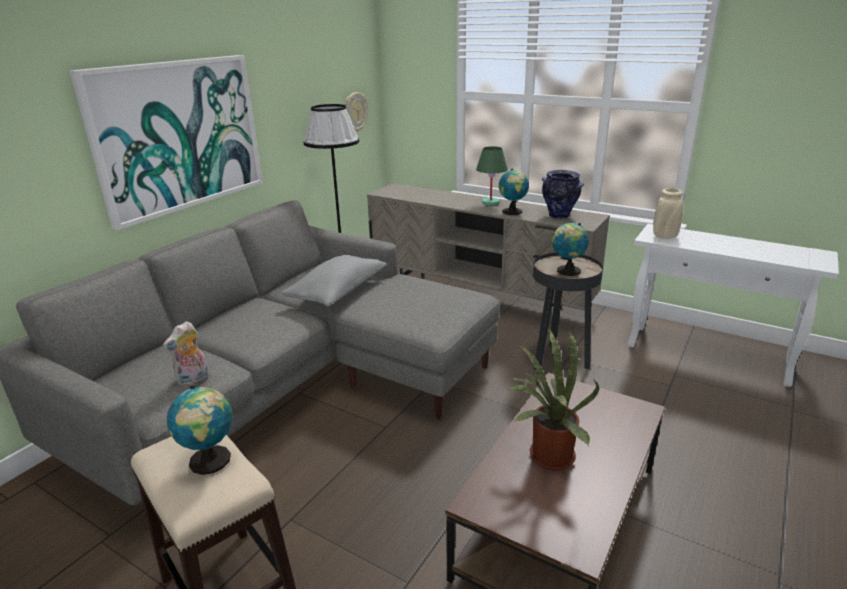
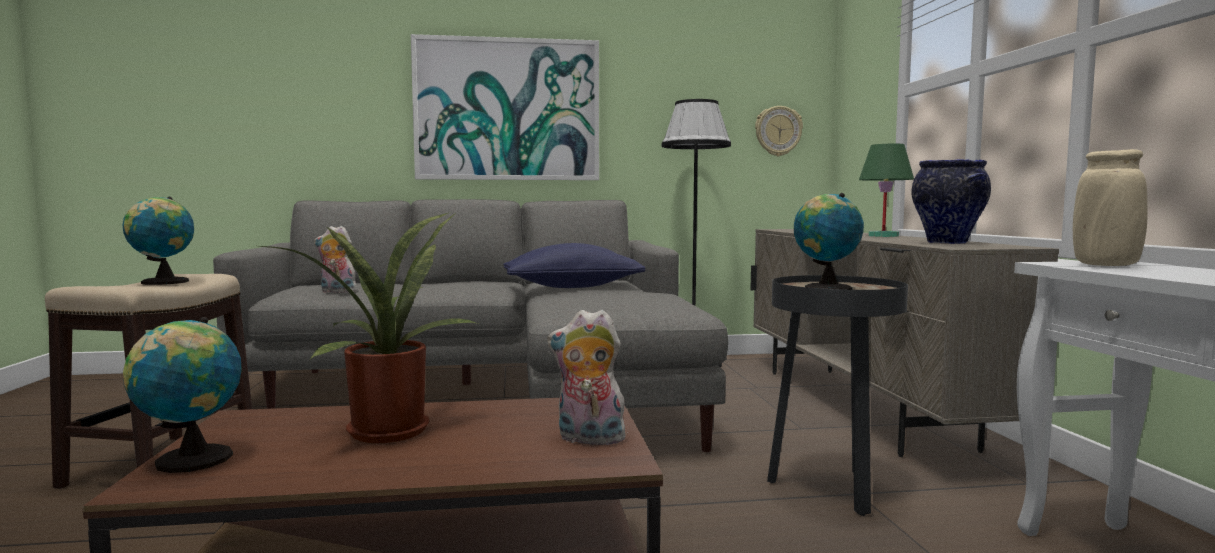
camera: 50 degrees right, 20 degrees down
grey pillow [281,255,387,307] -> blue pillow [503,243,645,288]
globe [499,169,529,215] -> globe moved to [123,317,242,473]
none -> plush toy [547,310,626,448]

